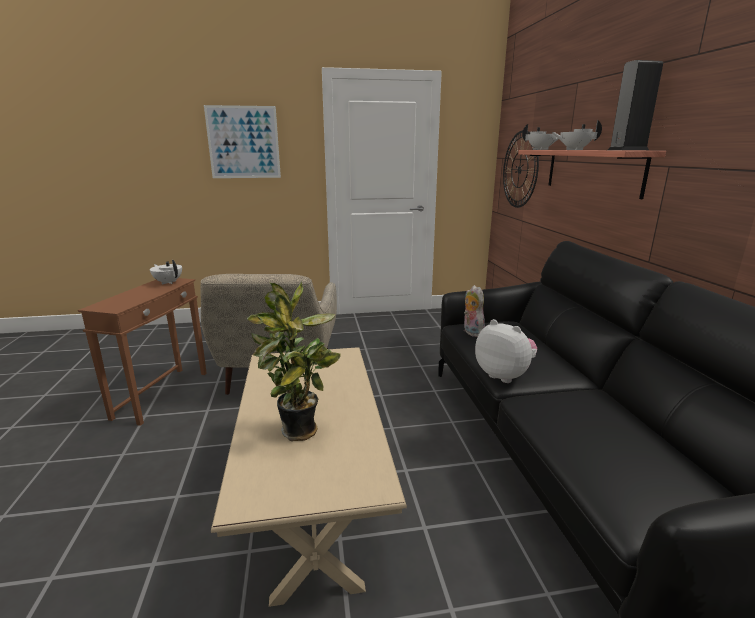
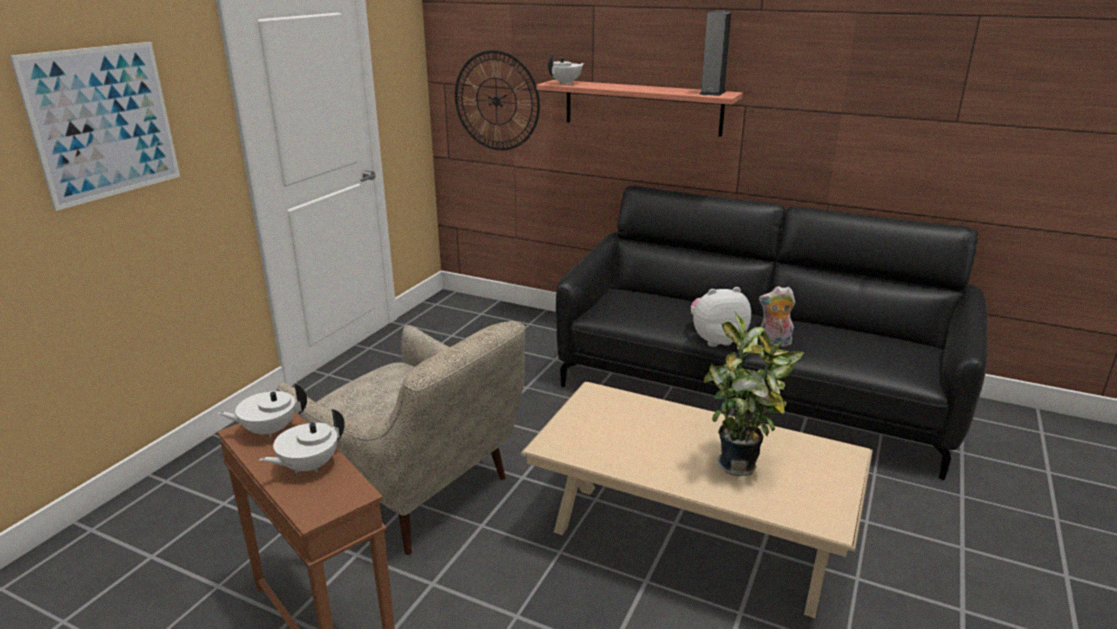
camera: 55 degrees left, 5 degrees up
plush toy [464,285,485,337] -> plush toy moved to [759,286,796,347]
white teapot [552,120,602,150] -> white teapot moved to [259,409,345,474]

